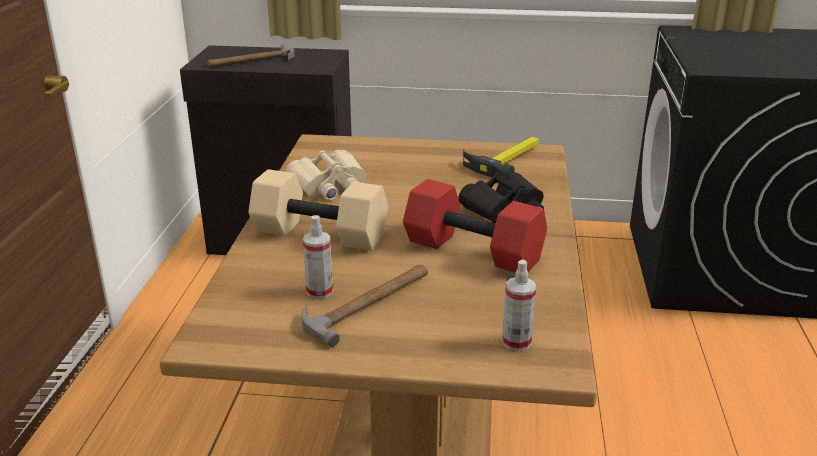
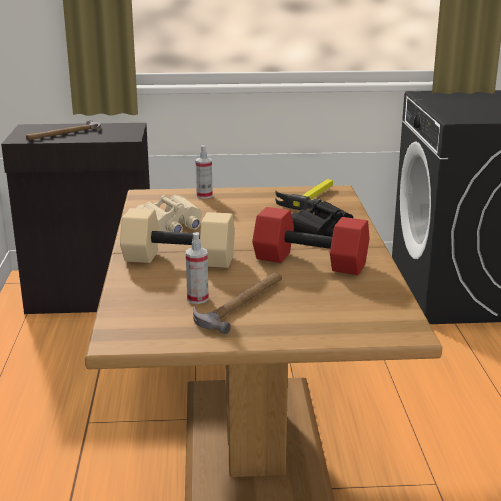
camera: 10 degrees left, 5 degrees down
spray bottle [502,260,536,351] -> spray bottle moved to [195,145,213,199]

